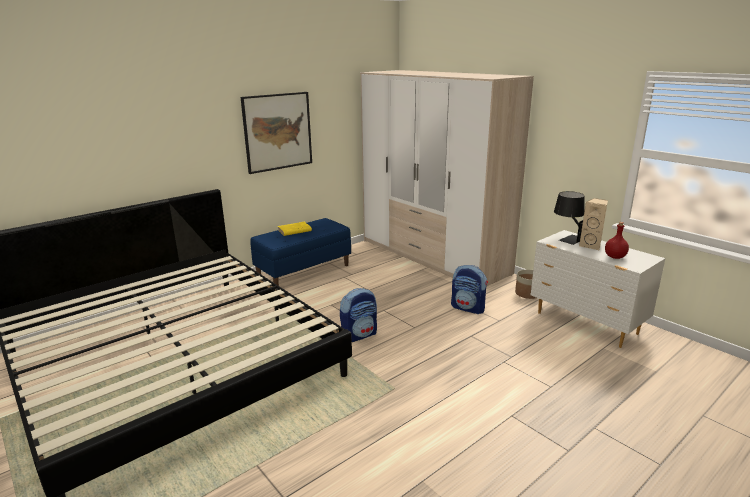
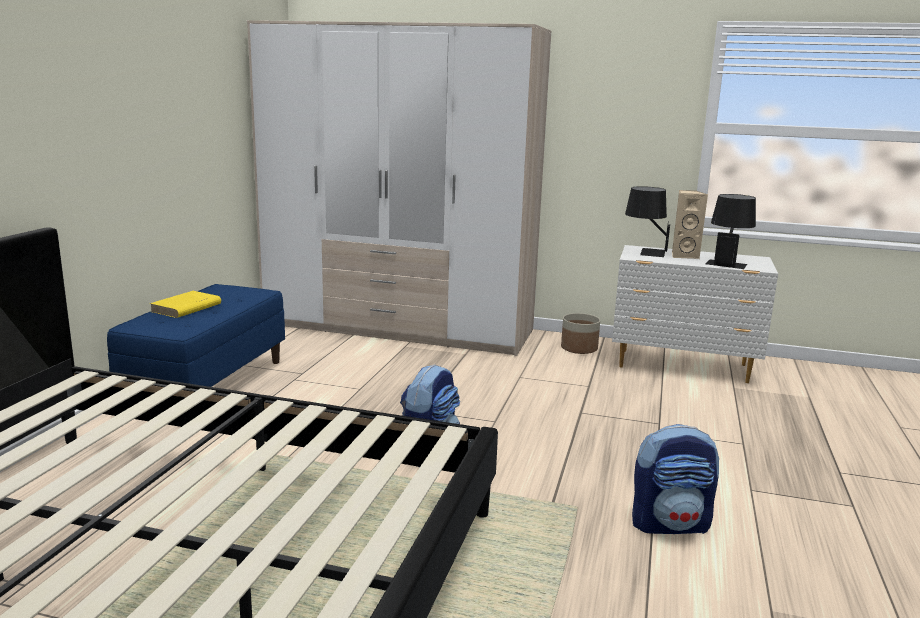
camera: 35 degrees left, 5 degrees down
picture [240,92,312,174] -> none
backpack [451,265,488,314] -> backpack moved to [632,424,719,534]
red bottle [605,222,629,259] -> black table lamp [706,194,756,269]

